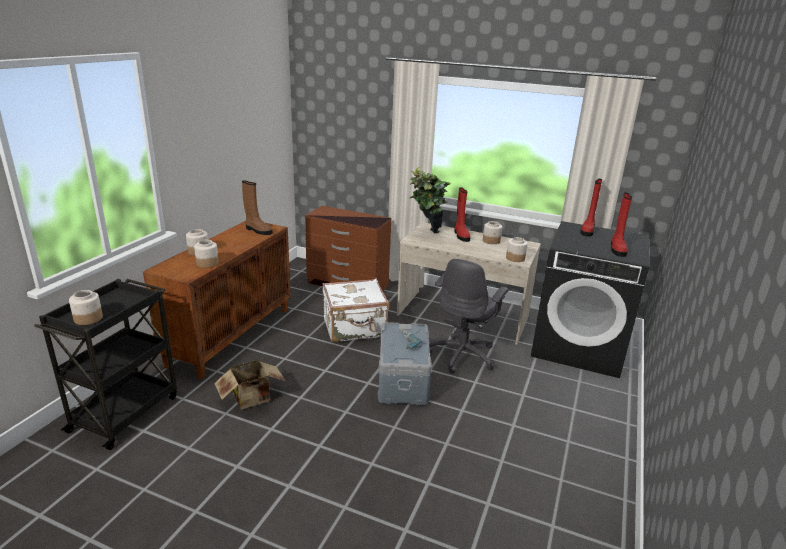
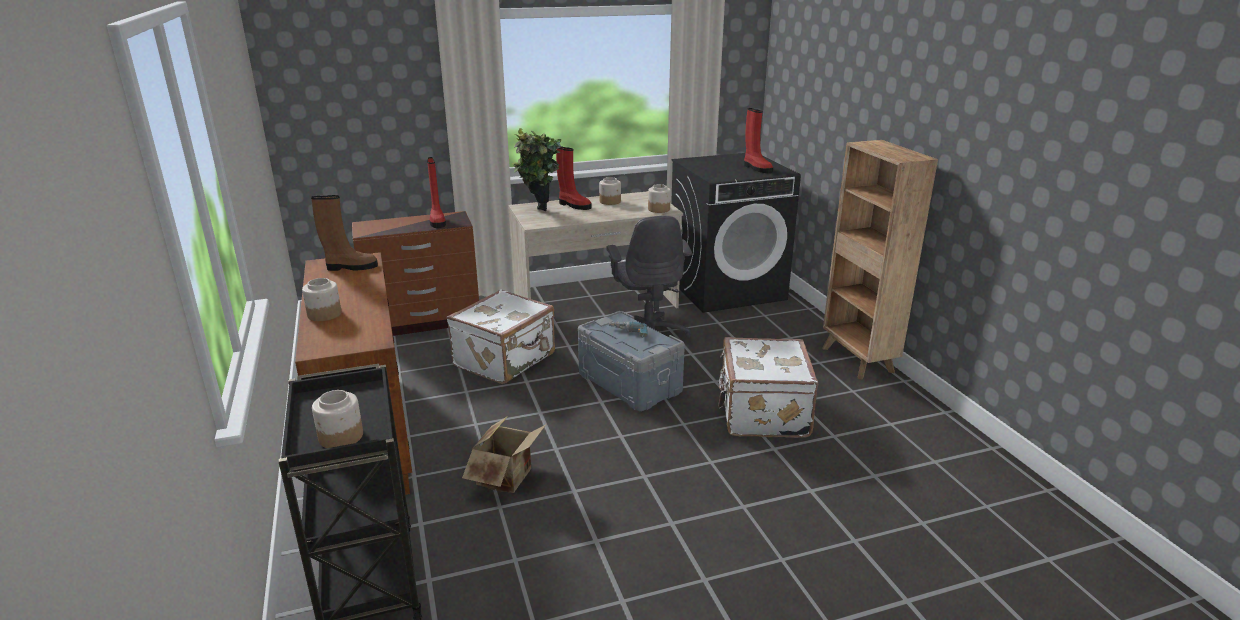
camera: 40 degrees left, 0 degrees up
jar [194,240,219,268] -> none
red boot [580,179,602,237] -> red boot moved to [427,157,446,228]
none -> white suitcase [718,337,819,438]
none -> brown bookcase [822,140,938,379]

